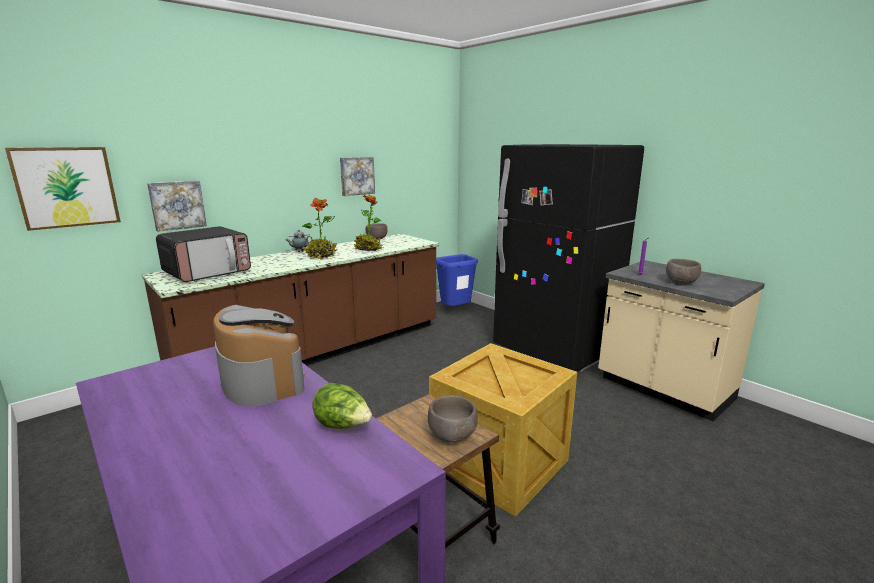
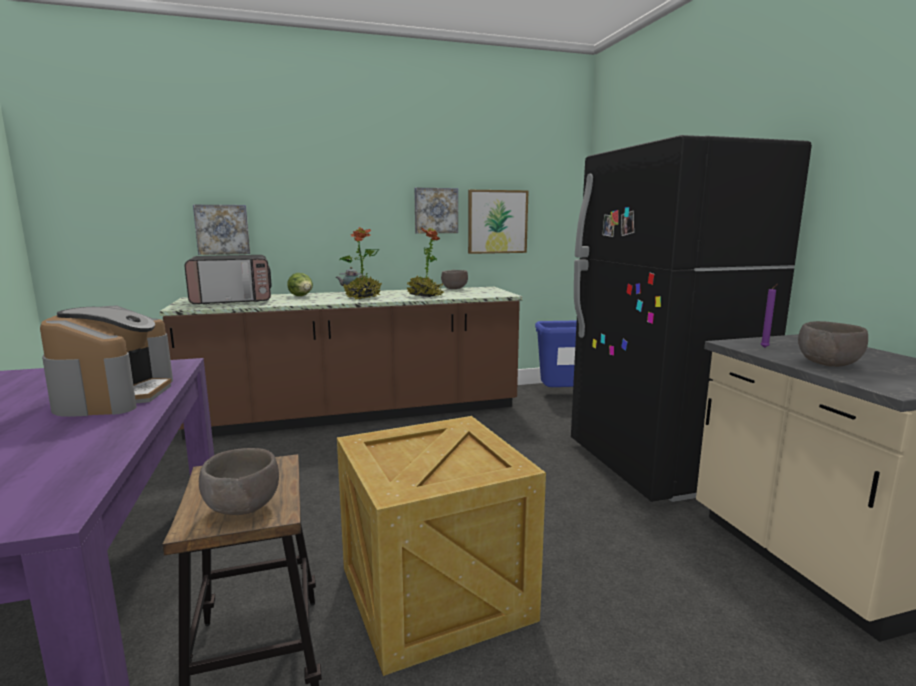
camera: 25 degrees right, 5 degrees down
picture [5,147,121,231] -> picture moved to [468,190,528,254]
lettuce [312,383,372,429] -> lettuce moved to [287,273,313,296]

